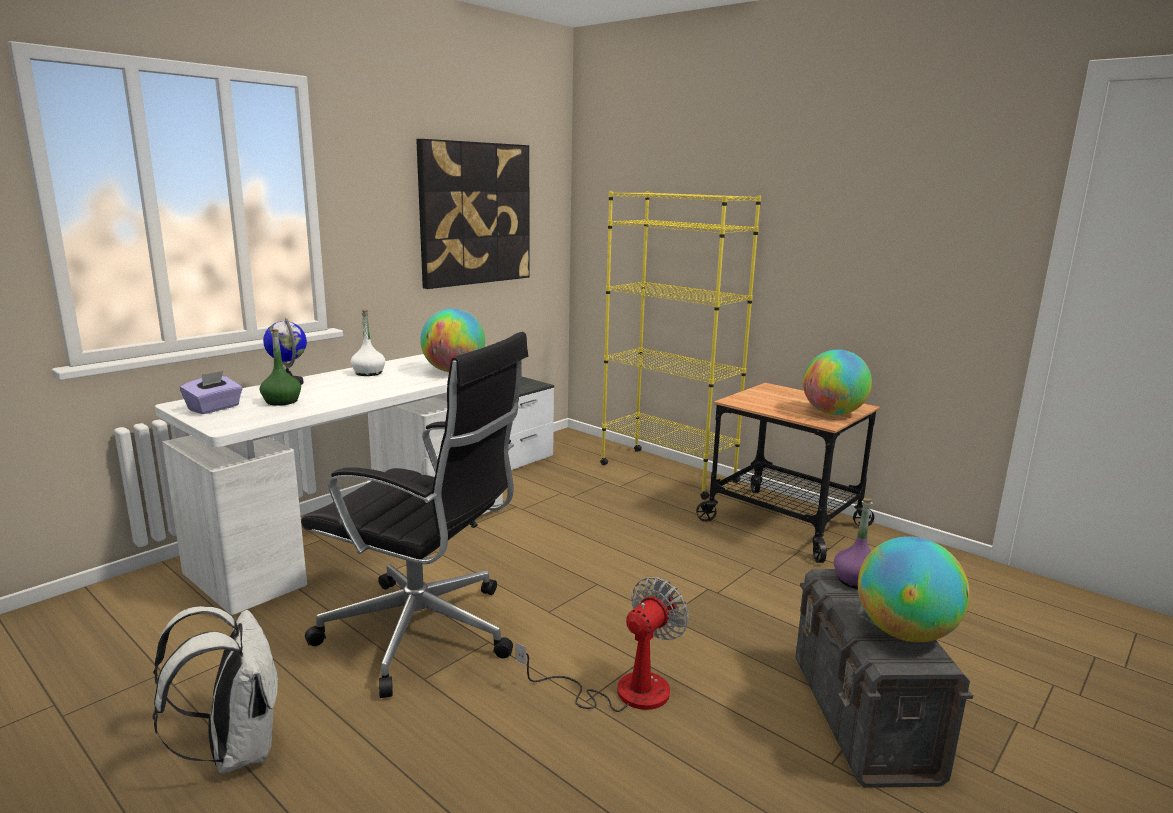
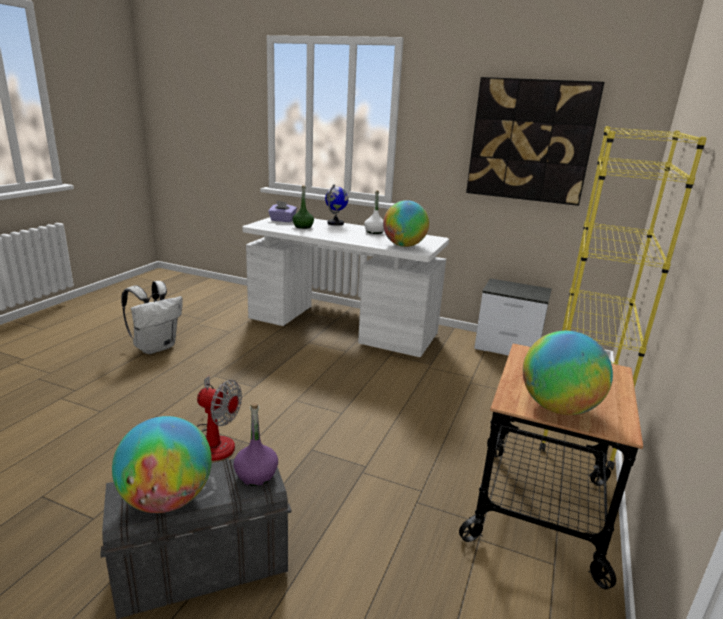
camera: 70 degrees right, 5 degrees up
black office chair [301,332,528,698] -> none

